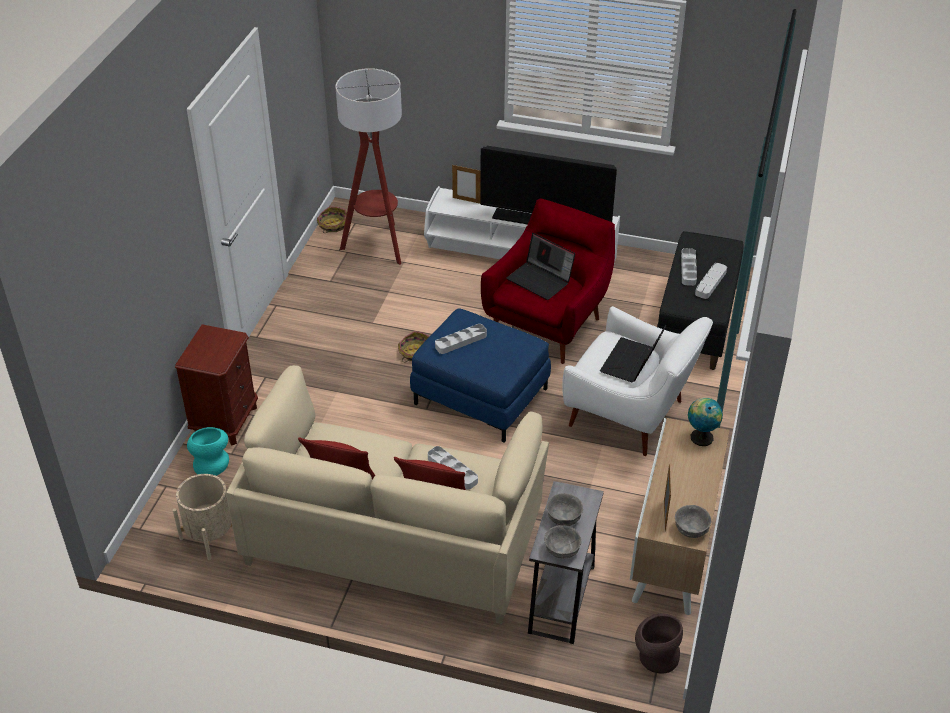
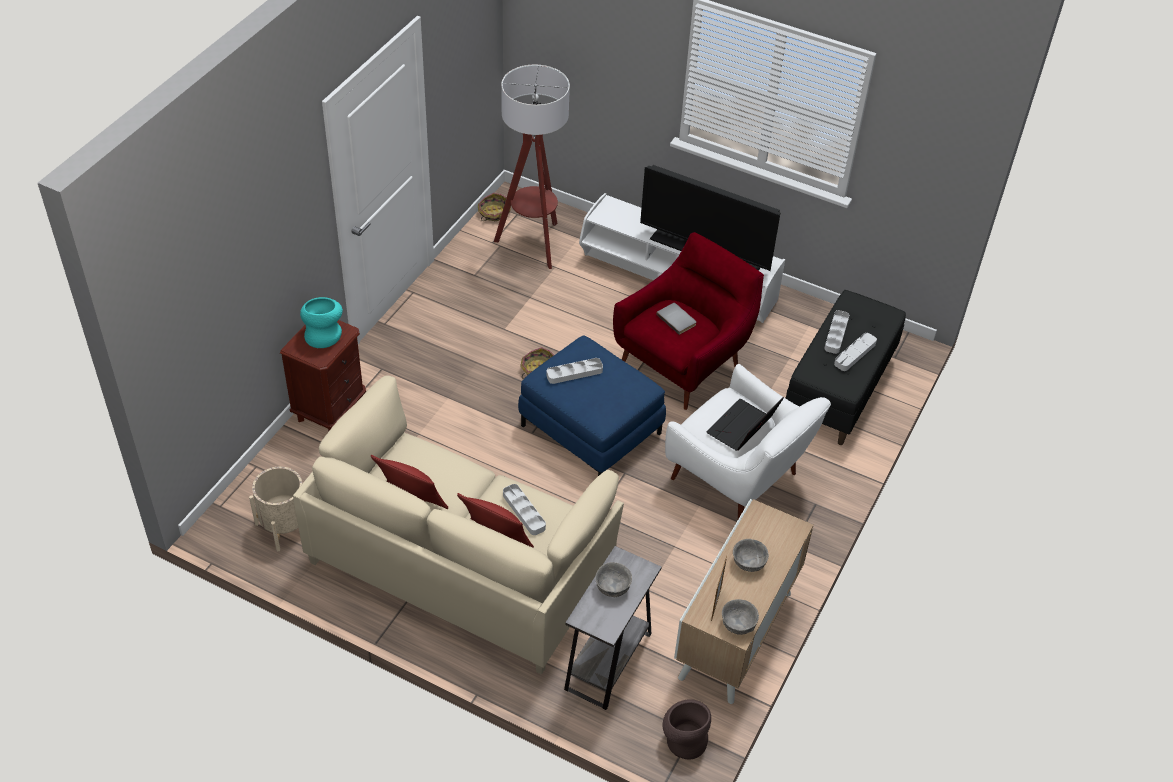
camera: 10 degrees right, 5 degrees up
turquoise vase [187,427,229,476] -> turquoise vase moved to [300,297,343,348]
picture frame [452,164,481,204] -> none
laptop [506,233,575,300] -> grey book [656,303,696,335]
grey bowl [544,525,582,558] -> grey bowl moved to [733,539,769,572]
globe [688,398,723,446] -> none

